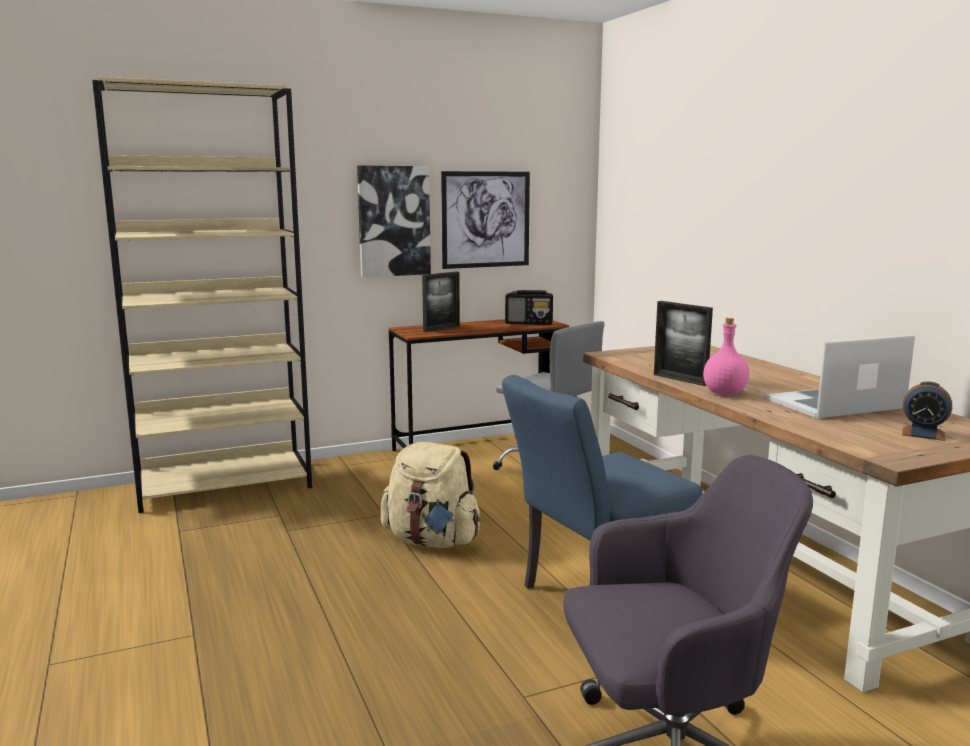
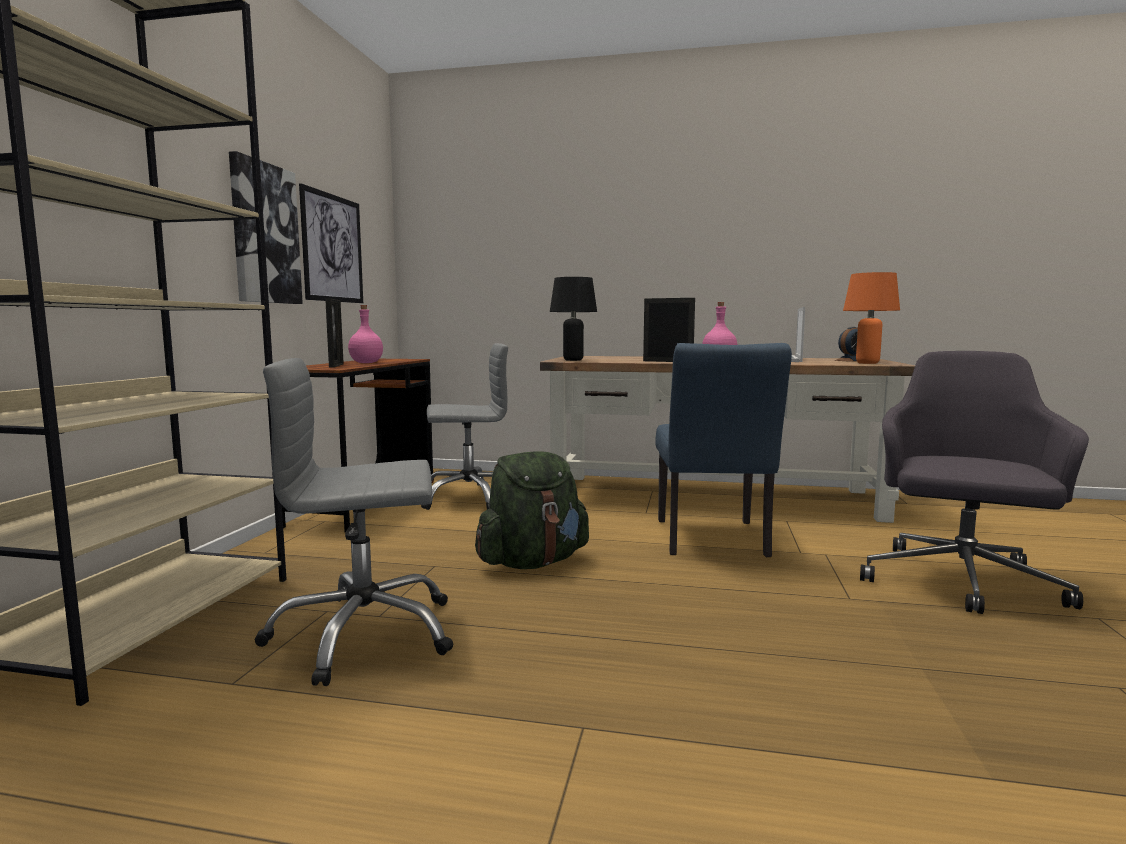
camera: 55 degrees left, 5 degrees down
beige backpack [381,442,481,548] -> green backpack [475,451,589,569]
radio [505,290,553,325] -> none
picture frame [654,301,713,386] -> picture frame turned 150 degrees counterclockwise [643,298,695,362]
none -> grey office chair [254,358,454,686]
none -> pink bottle [348,305,383,363]
none -> black table lamp [550,277,597,361]
none -> orange table lamp [843,272,900,364]

